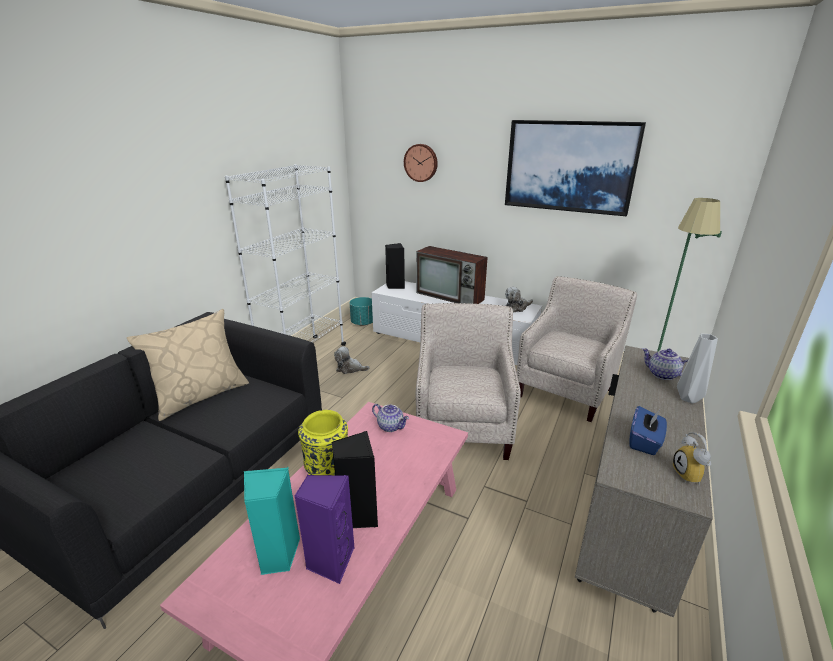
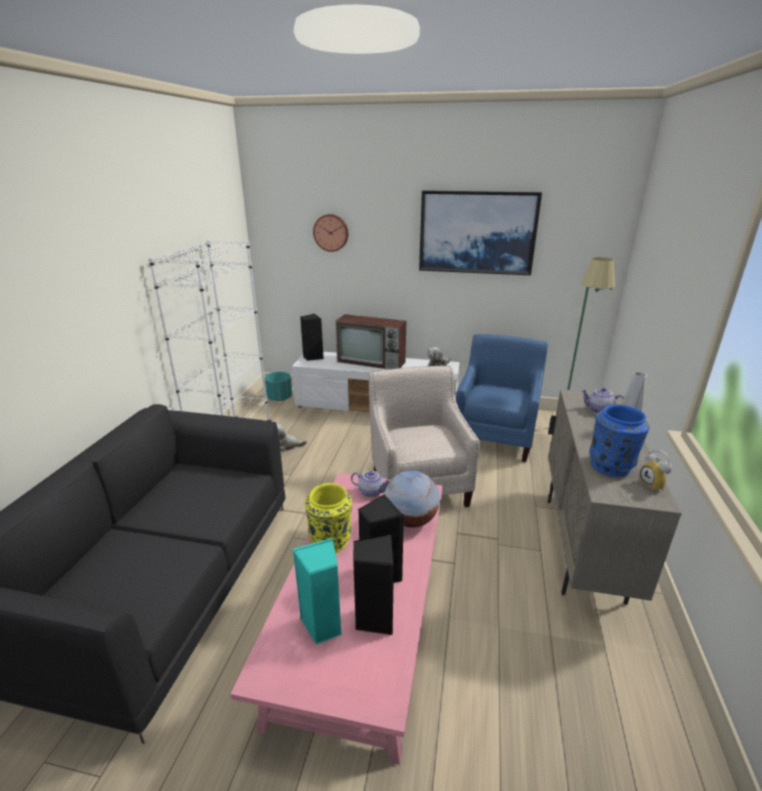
camera: 15 degrees left, 0 degrees up
beige pillow [127,309,249,421] -> none
purple speaker [295,475,355,584] -> black speaker [353,535,394,635]
beige armchair [516,276,637,422] -> blue armchair [456,334,548,462]
blue tissue box [629,406,667,455] -> blue vase [589,404,649,477]
none -> globe [384,470,440,528]

